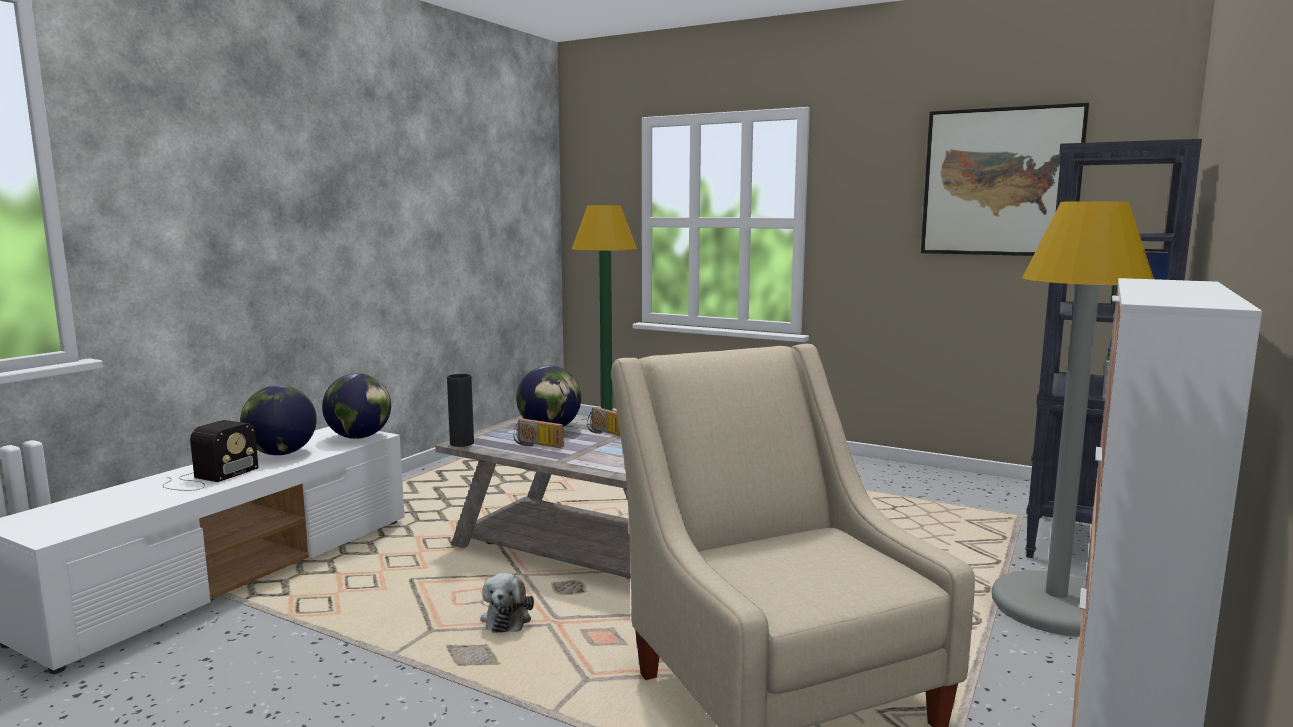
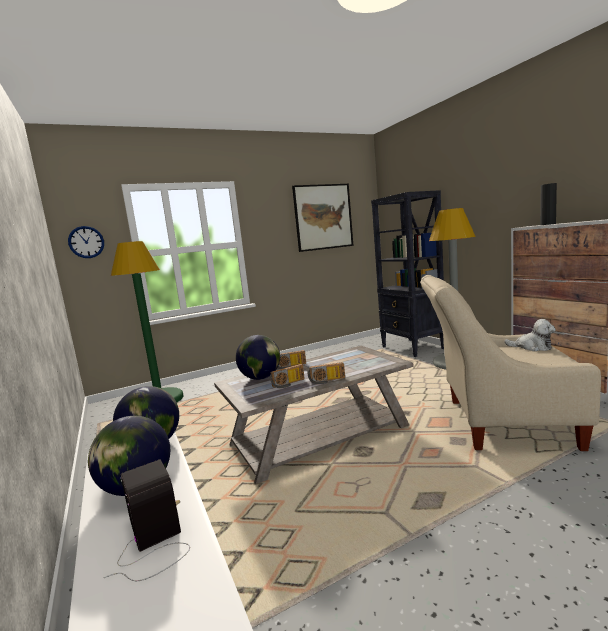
camera: 55 degrees left, 0 degrees up
black vase [447,374,474,447] -> black vase moved to [540,183,557,225]
plush toy [480,573,534,633] -> plush toy moved to [504,319,556,351]
none -> wall clock [68,226,104,258]
none -> radio [308,362,345,384]

